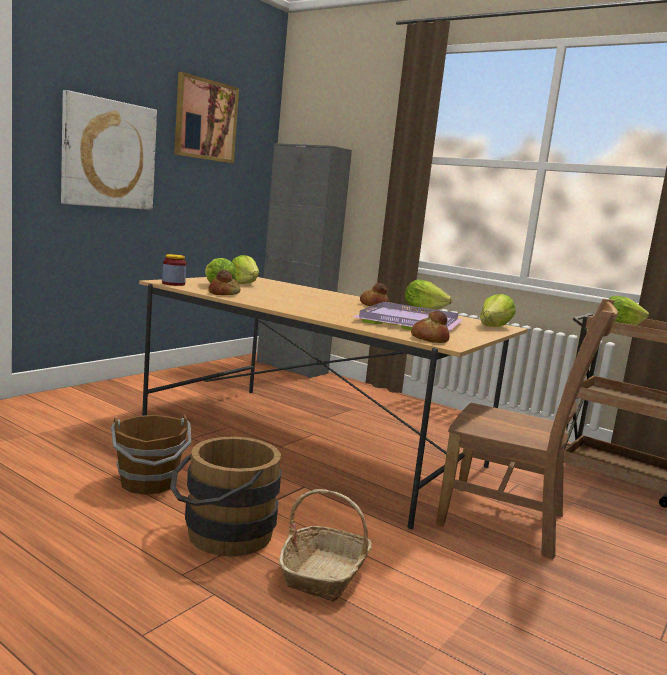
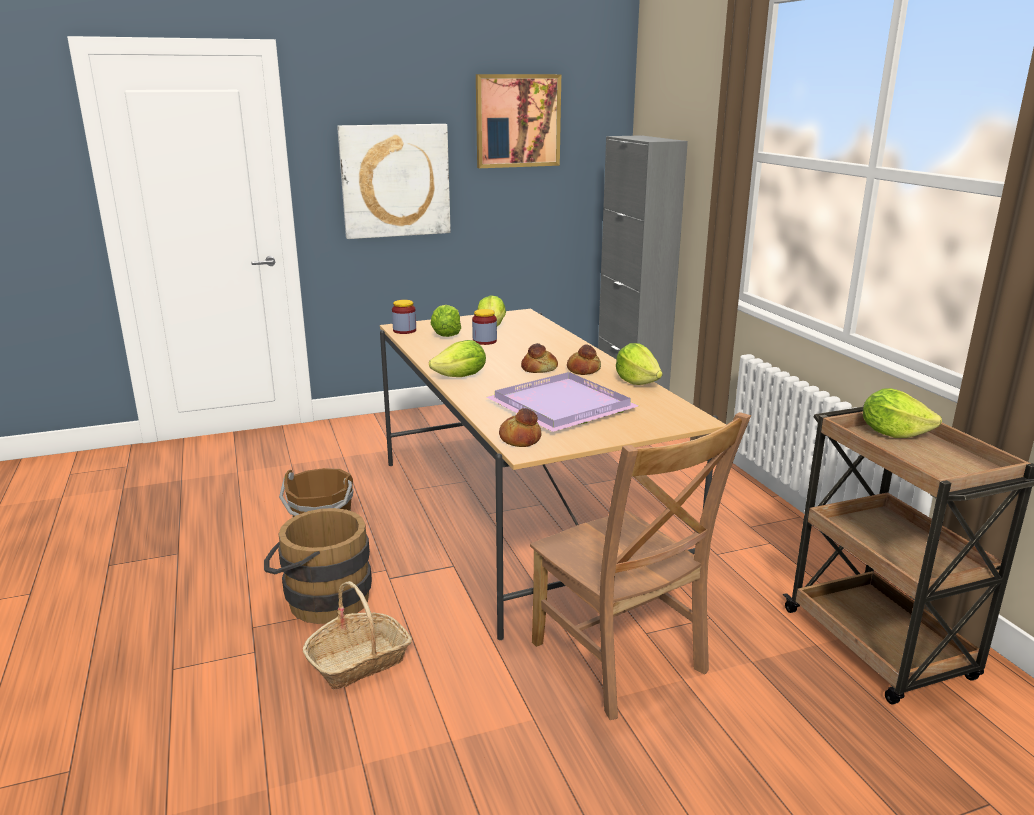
camera: 35 degrees right, 10 degrees up
bread [208,270,240,295] -> bread moved to [521,343,558,373]
lettuce [480,294,515,327] -> lettuce moved to [429,340,486,377]
none -> jar [472,309,497,345]

